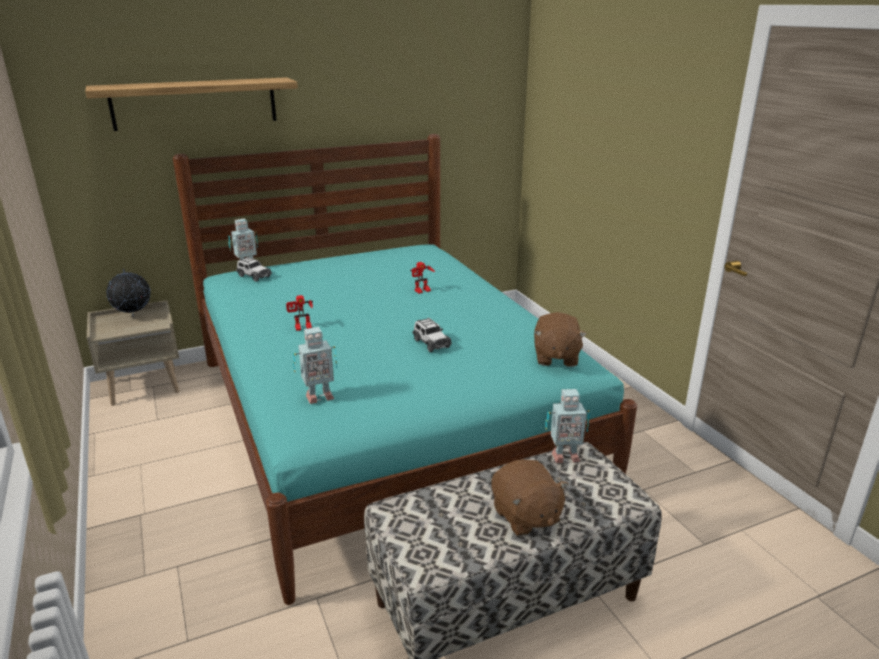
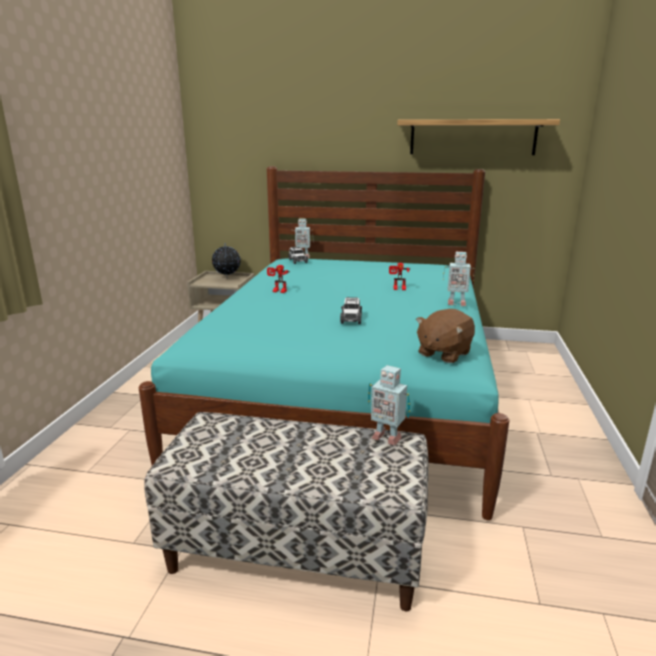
camera: 35 degrees right, 5 degrees down
shelf [85,77,298,131] -> shelf moved to [397,119,560,155]
toy robot [293,327,337,404] -> toy robot moved to [443,252,474,306]
brown plush toy [491,459,568,536] -> none

